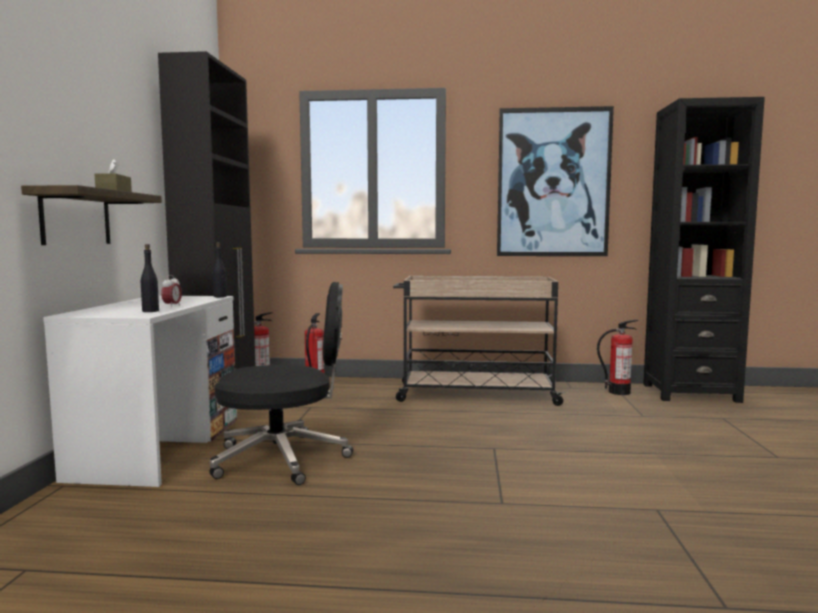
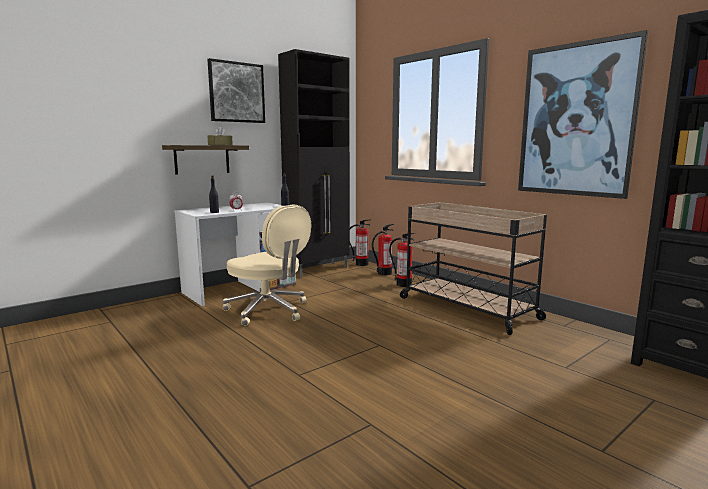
camera: 45 degrees right, 5 degrees up
black office chair [209,282,353,485] -> beige office chair [223,205,311,326]
fire extinguisher [597,320,638,395] -> fire extinguisher moved to [389,233,416,287]
none -> picture [207,58,265,123]

